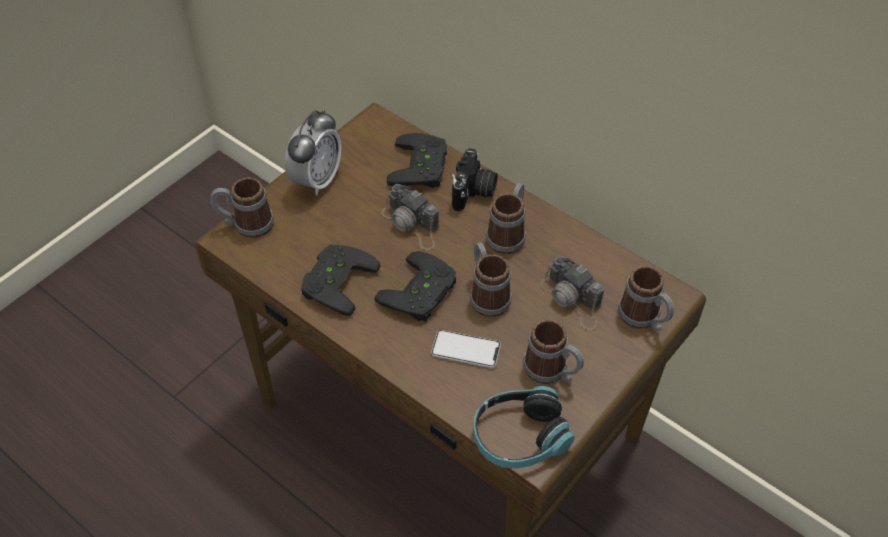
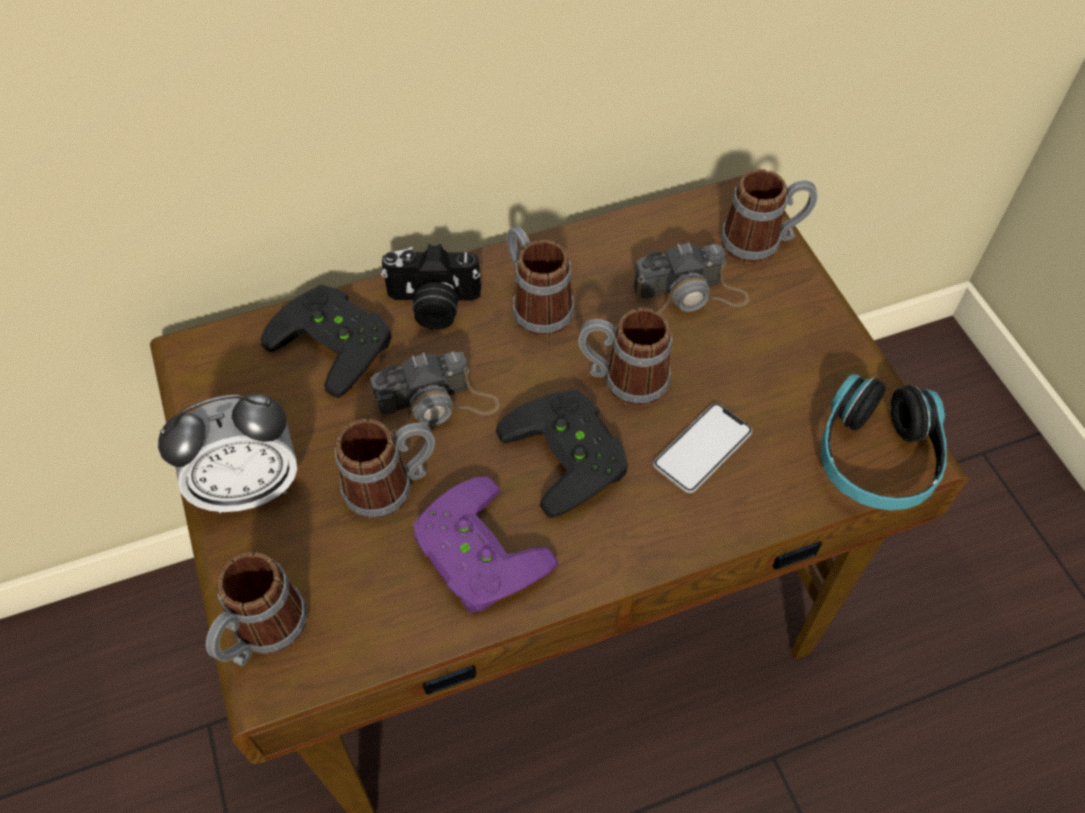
camera: 60 degrees left, 5 degrees up
alarm clock [285,110,342,195] -> alarm clock turned 105 degrees clockwise [158,394,297,513]
black game controller [301,244,381,316] -> purple game controller [413,477,558,613]
camera [452,148,497,211] -> camera turned 135 degrees clockwise [381,244,481,330]
mug [523,320,584,384] -> mug moved to [335,419,435,519]

